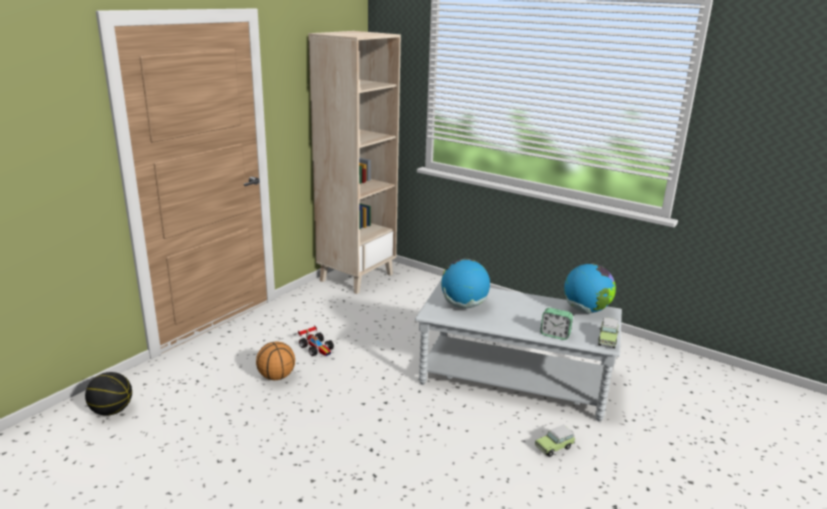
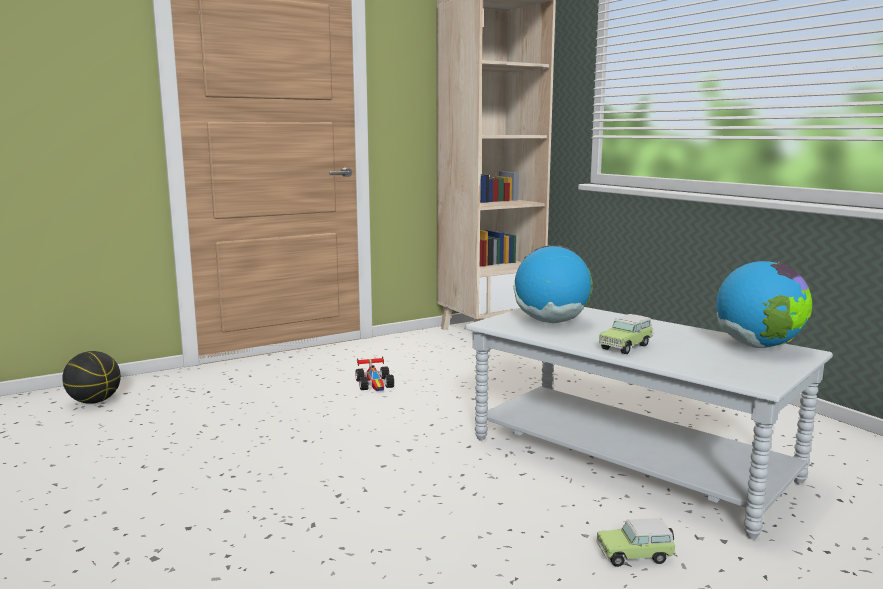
camera: 25 degrees right, 10 degrees down
basketball [256,341,295,380] -> none
alarm clock [540,308,573,340] -> none
toy car [598,317,619,348] -> toy car moved to [599,314,653,354]

